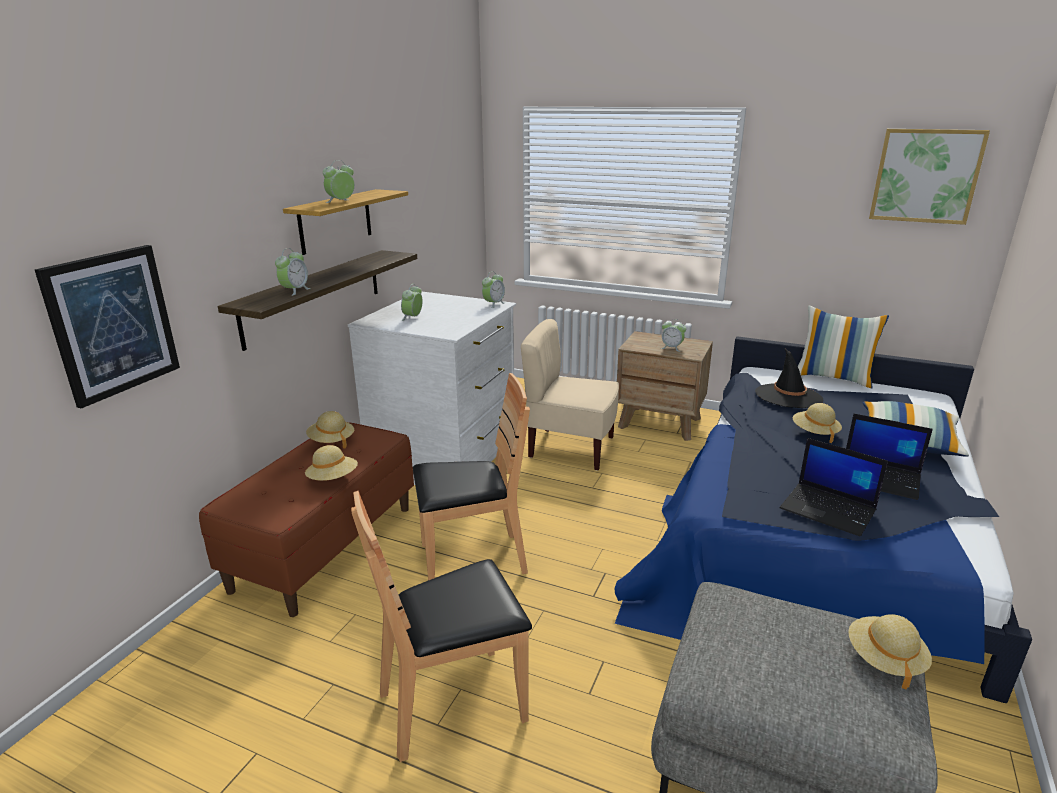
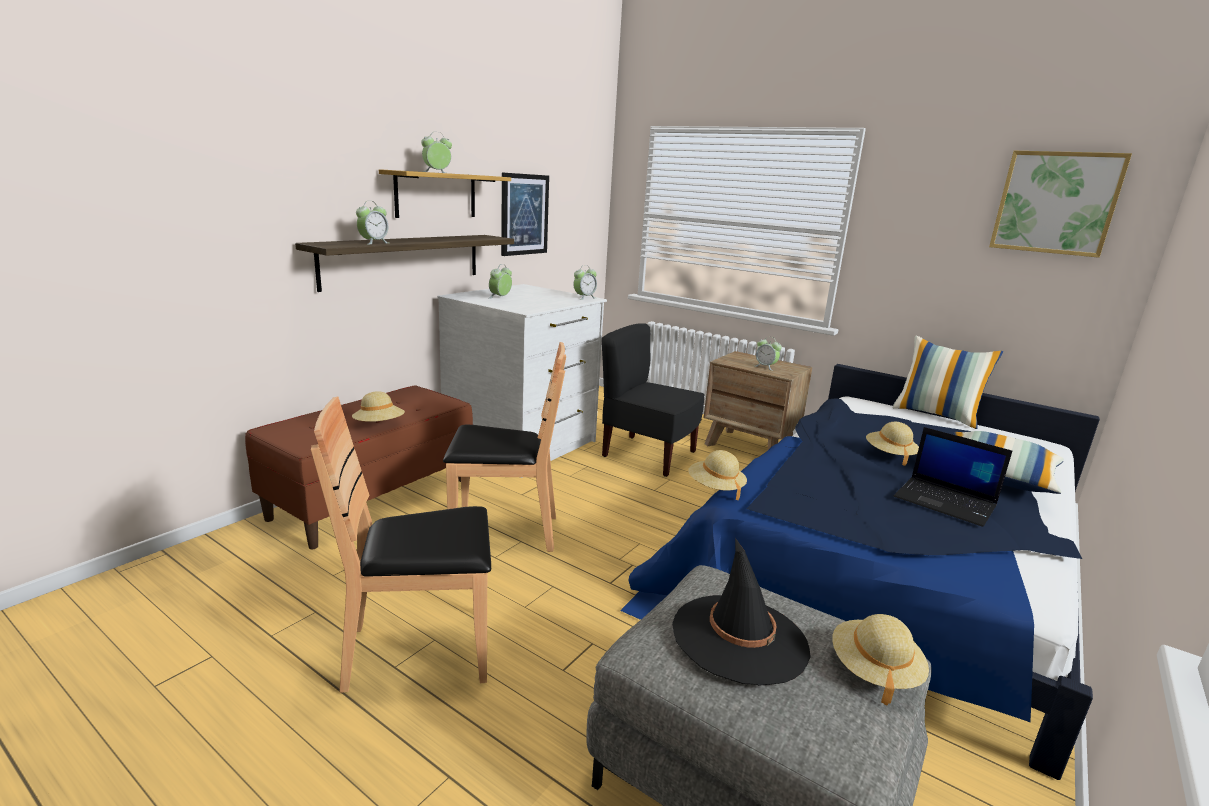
camera: 10 degrees right, 5 degrees down
picture [35,245,180,409] -> picture moved to [501,173,549,256]
beige hat [306,411,354,448] -> beige hat moved to [688,450,747,500]
beige chair [521,319,619,471] -> black chair [602,323,705,477]
black hat [755,349,823,408] -> black hat moved to [672,538,811,686]
laptop [780,438,888,537] -> none

